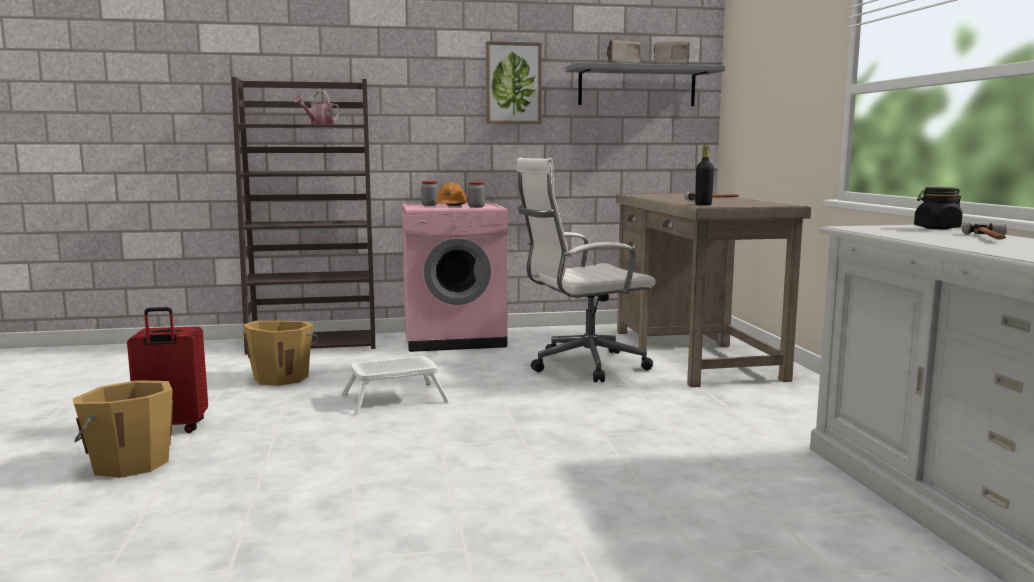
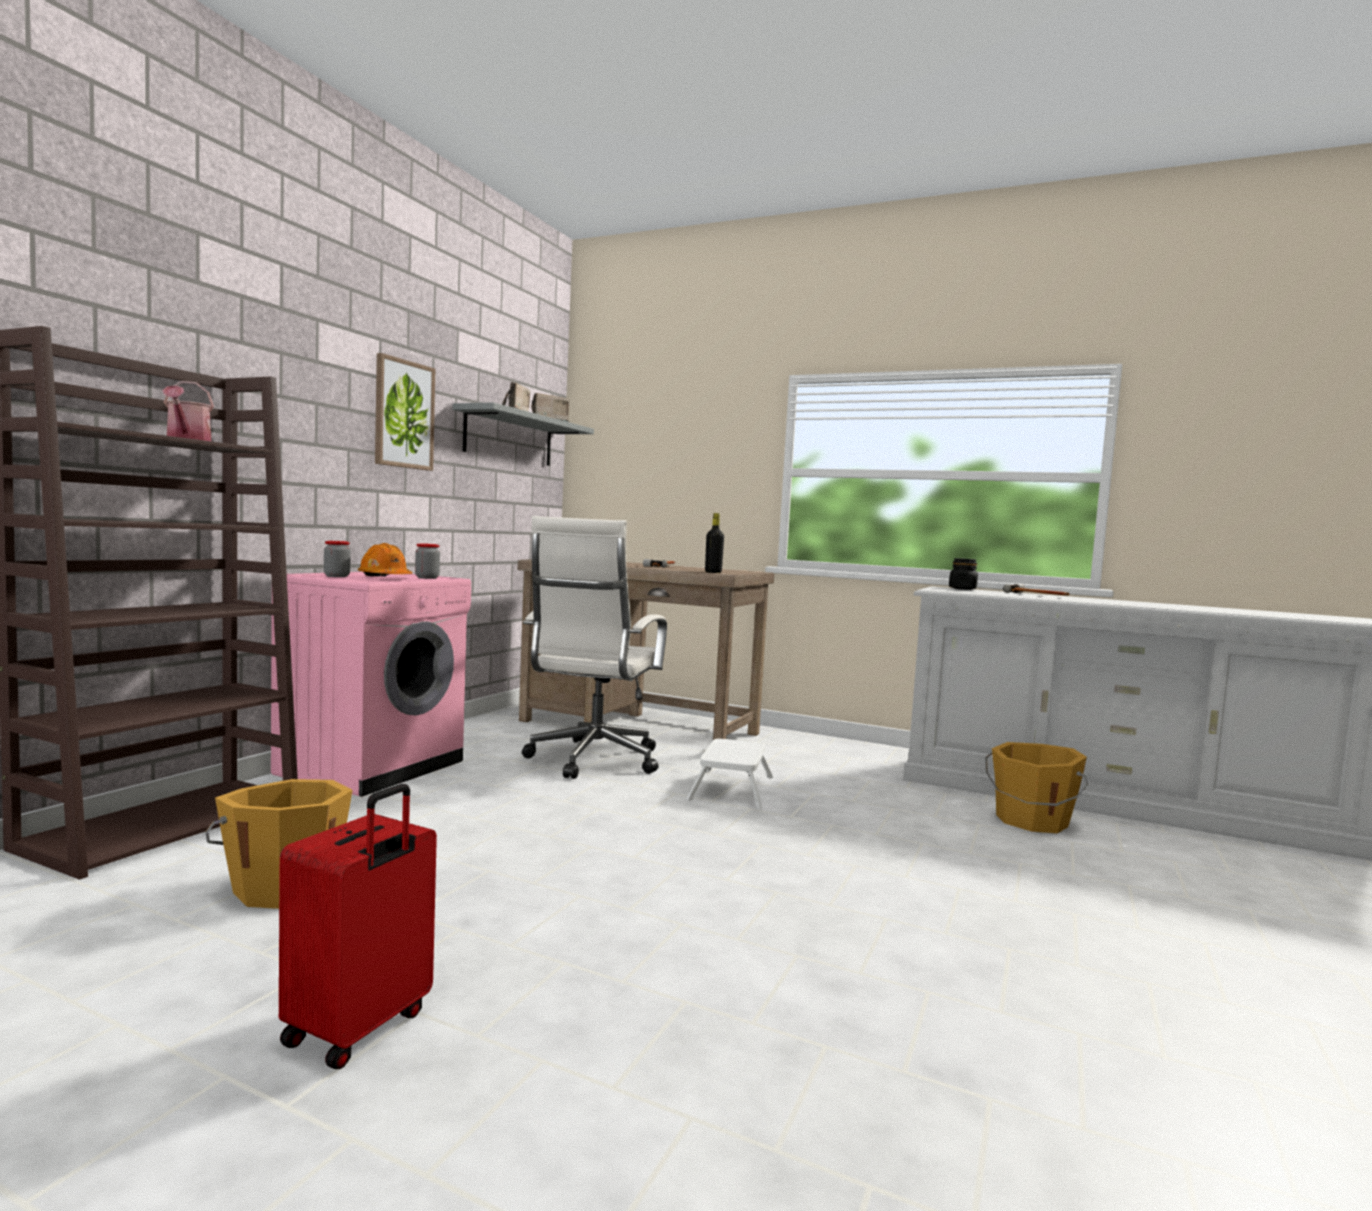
camera: 55 degrees left, 5 degrees down
orange bucket [73,380,173,478] -> orange bucket moved to [985,742,1088,833]
white step ladder [341,356,450,415] -> white step ladder moved to [686,739,773,809]

